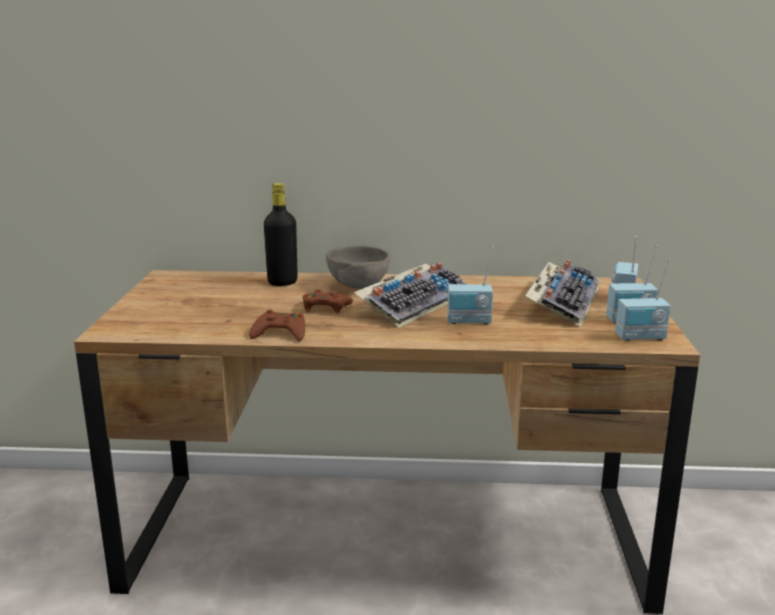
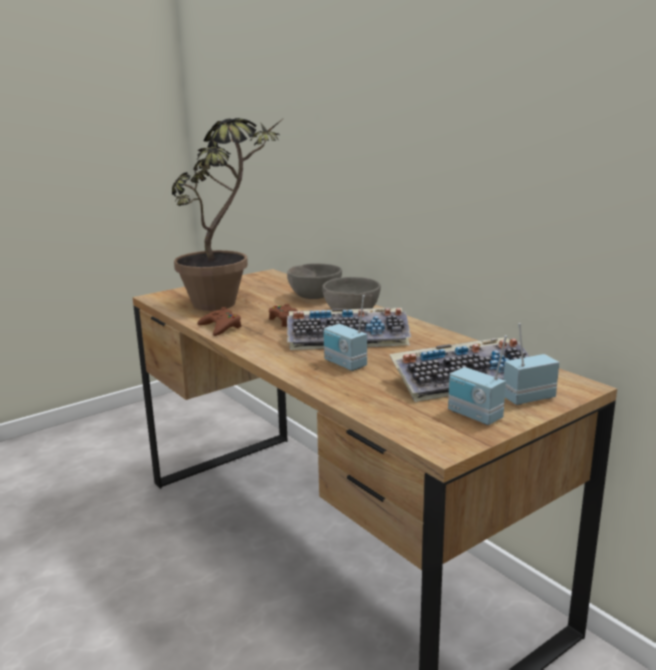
camera: 50 degrees right, 0 degrees up
black bottle [264,183,298,286] -> grey bowl [287,263,342,299]
radio [615,258,671,341] -> none
none -> potted plant [172,117,285,311]

